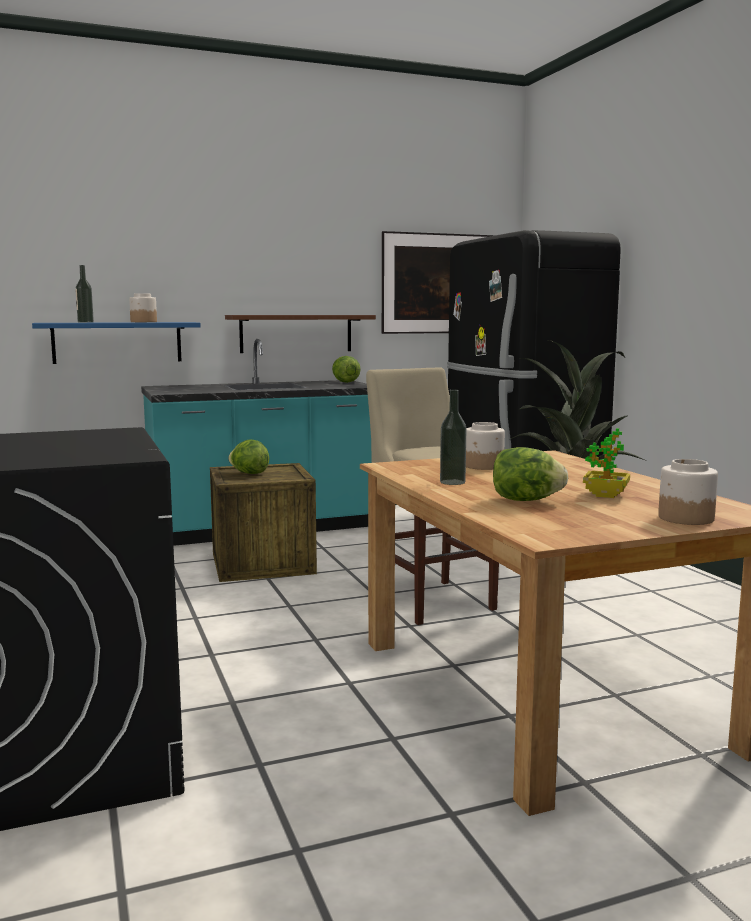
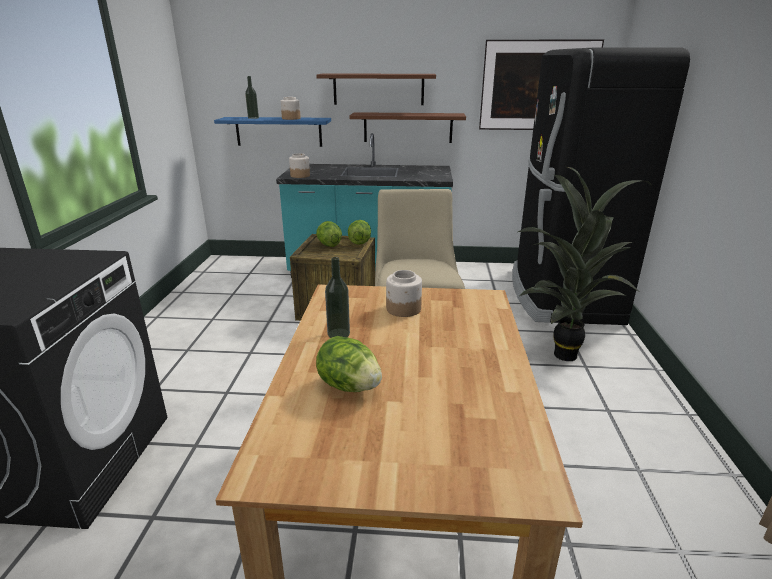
camera: 25 degrees right, 15 degrees up
lettuce [332,356,361,383] -> lettuce moved to [348,220,371,245]
potted plant [583,428,630,498] -> none
jar [658,459,718,525] -> jar moved to [289,153,310,178]
none -> brown shelf [316,73,436,105]

